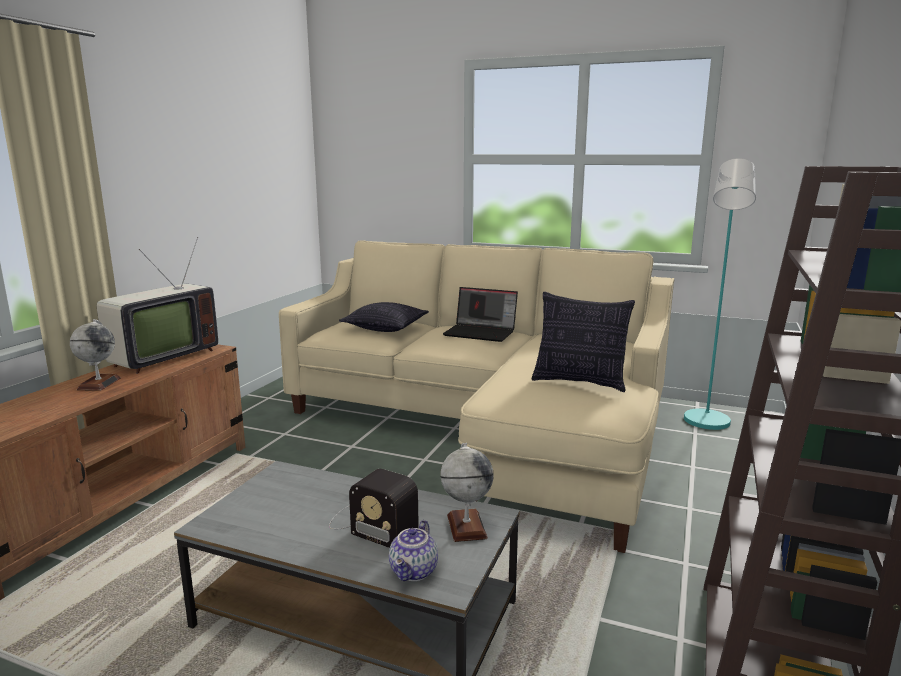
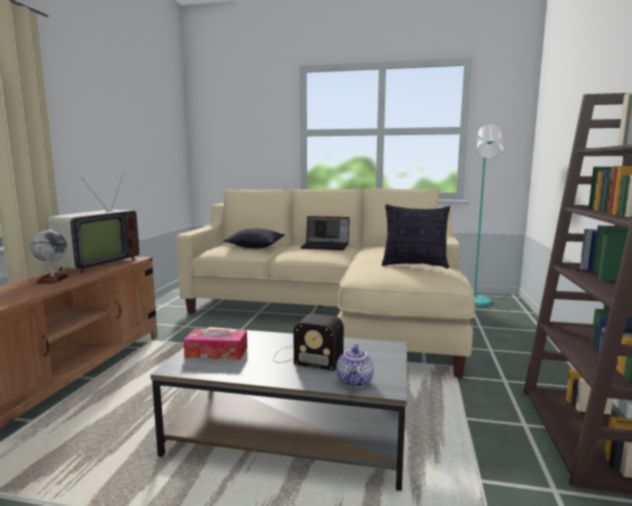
camera: 10 degrees left, 5 degrees down
globe [441,443,494,542] -> none
none -> tissue box [184,329,247,360]

